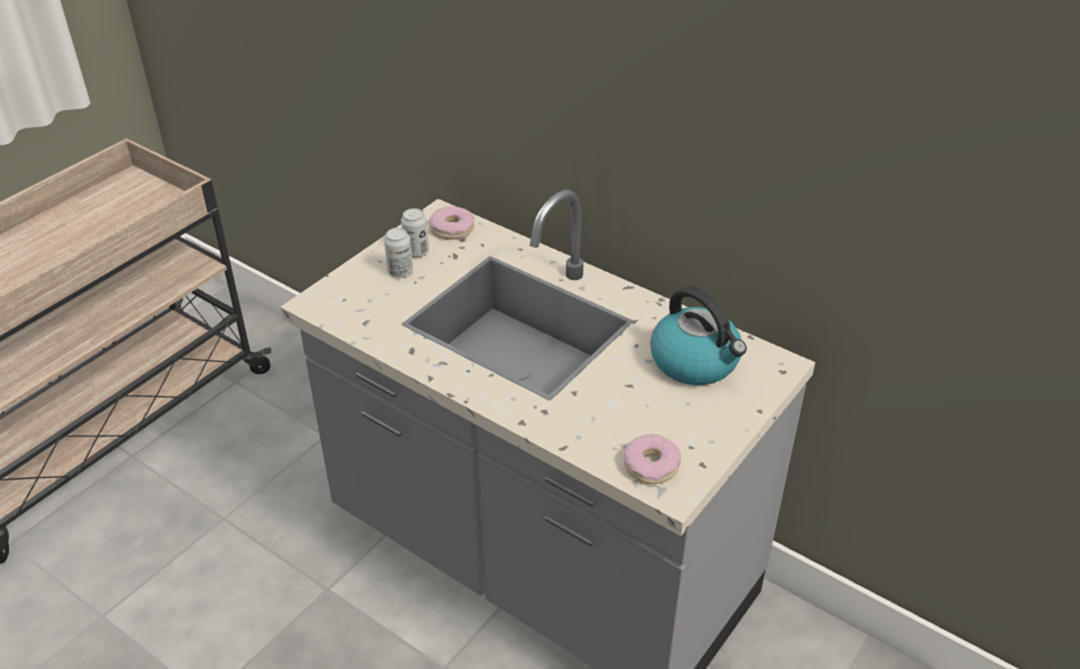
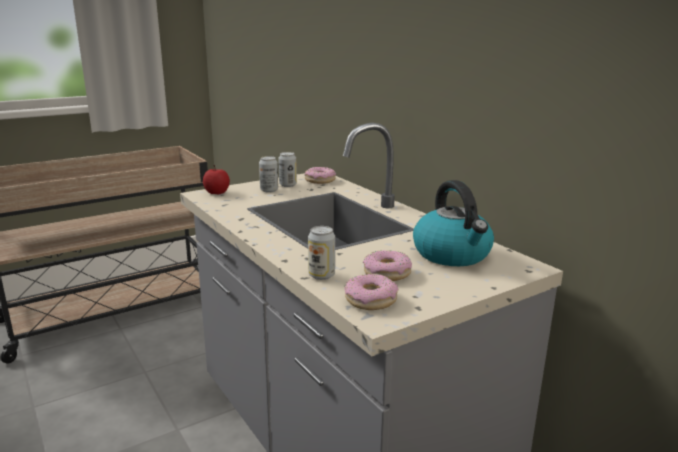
camera: 20 degrees right, 20 degrees down
none -> apple [203,165,230,194]
none -> can [308,226,335,280]
none -> donut [363,250,412,281]

